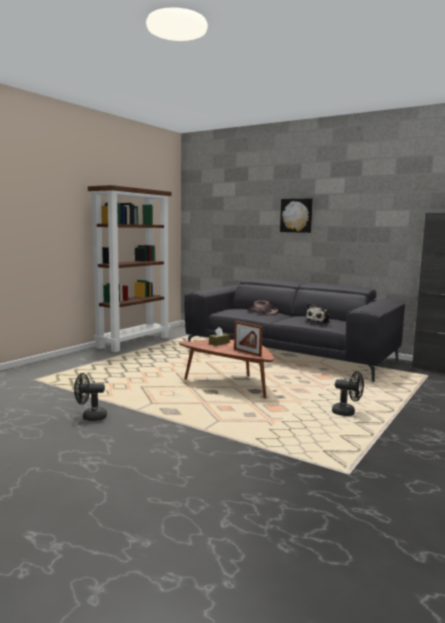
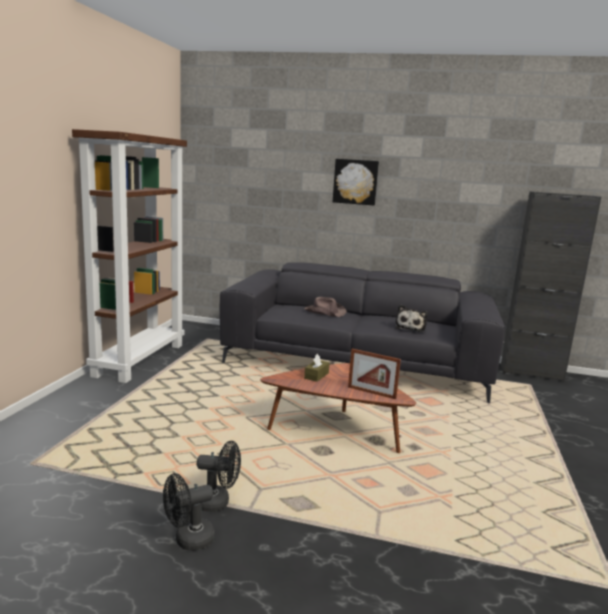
camera: 20 degrees left, 5 degrees up
black fan [332,372,364,416] -> black fan moved to [197,441,241,512]

